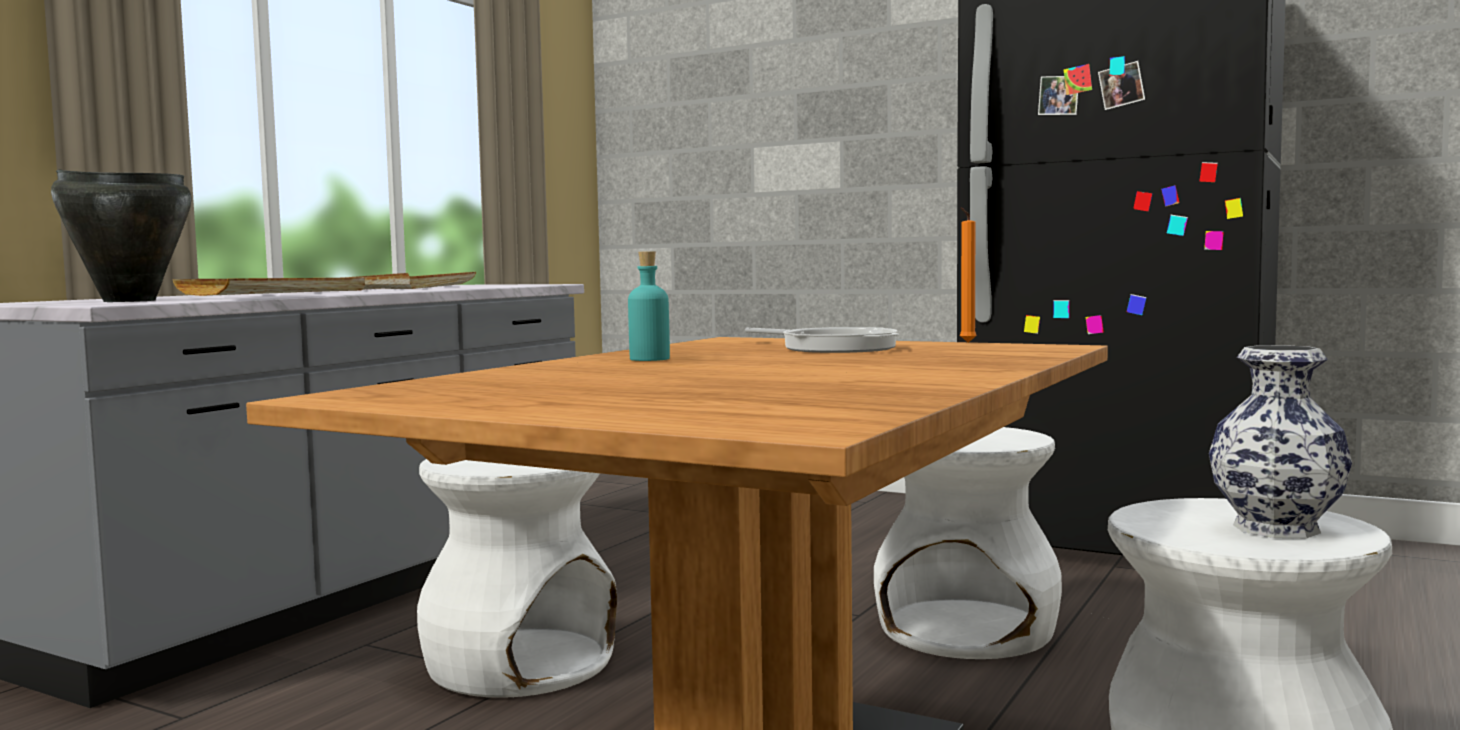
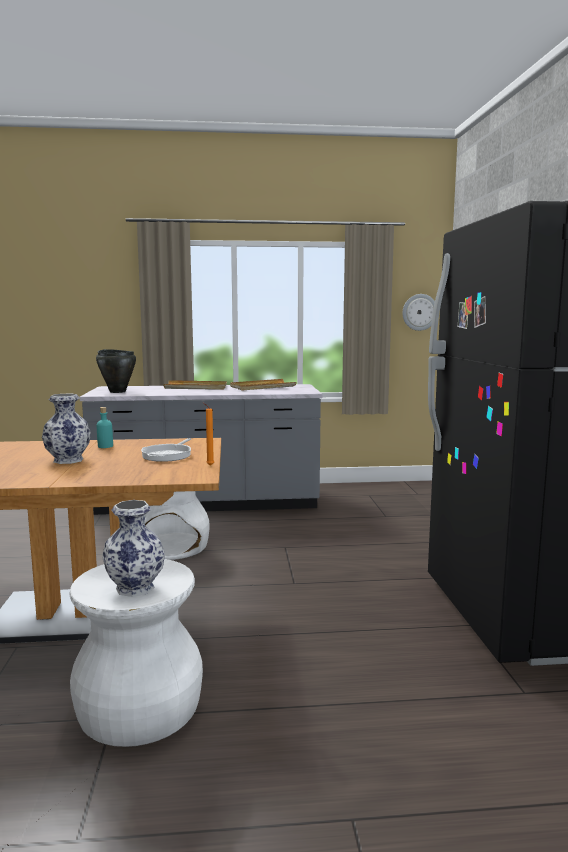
camera: 55 degrees right, 5 degrees up
white stool [874,427,1062,659] -> none
none -> vase [42,394,91,464]
none -> wall clock [402,294,435,331]

